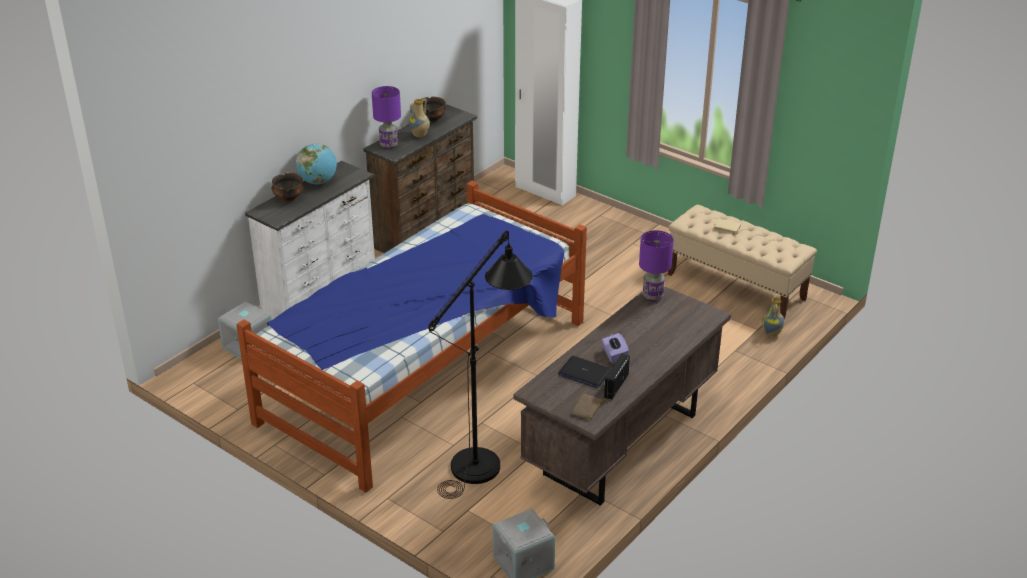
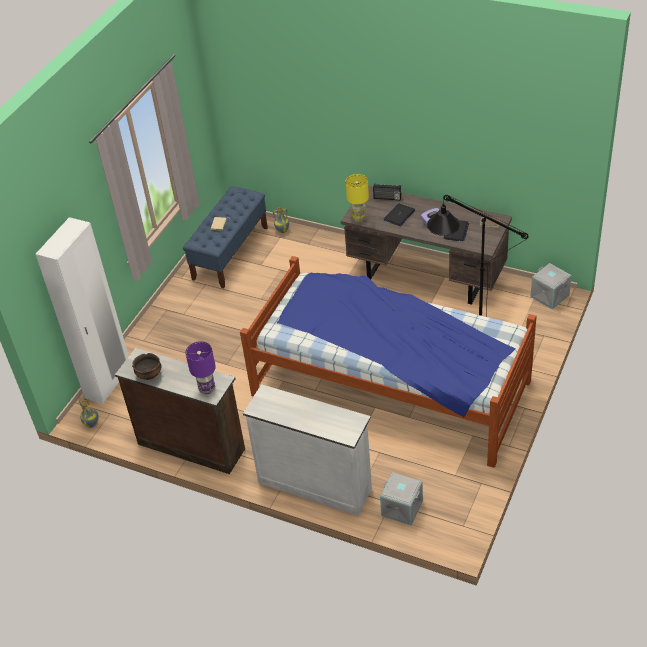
camera: 100 degrees left, 10 degrees up
bowl [272,173,303,202] -> none
globe [296,143,337,184] -> none
vase [409,99,430,138] -> vase moved to [79,400,99,428]
radio [604,353,630,400] -> radio moved to [373,183,401,200]
purple table lamp [639,230,674,301] -> yellow table lamp [345,174,369,222]
beige bench [668,205,817,320] -> blue bench [183,186,268,289]
none -> laptop [384,204,415,226]

